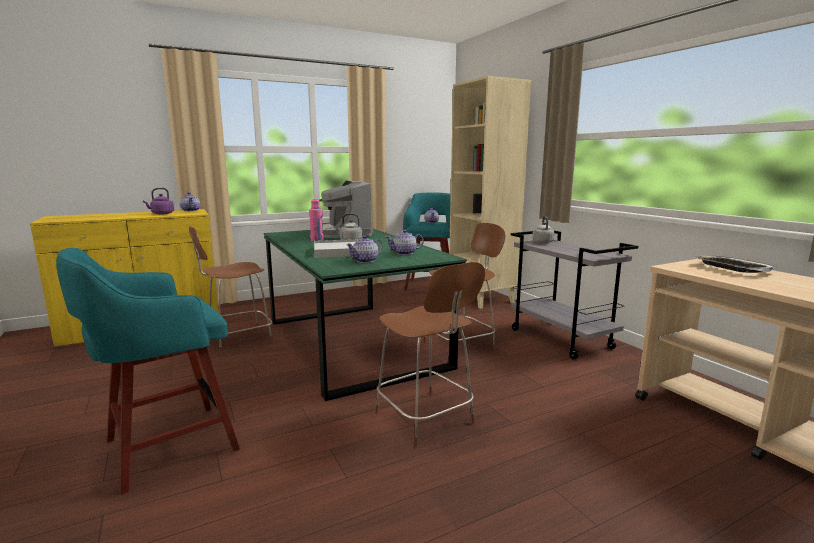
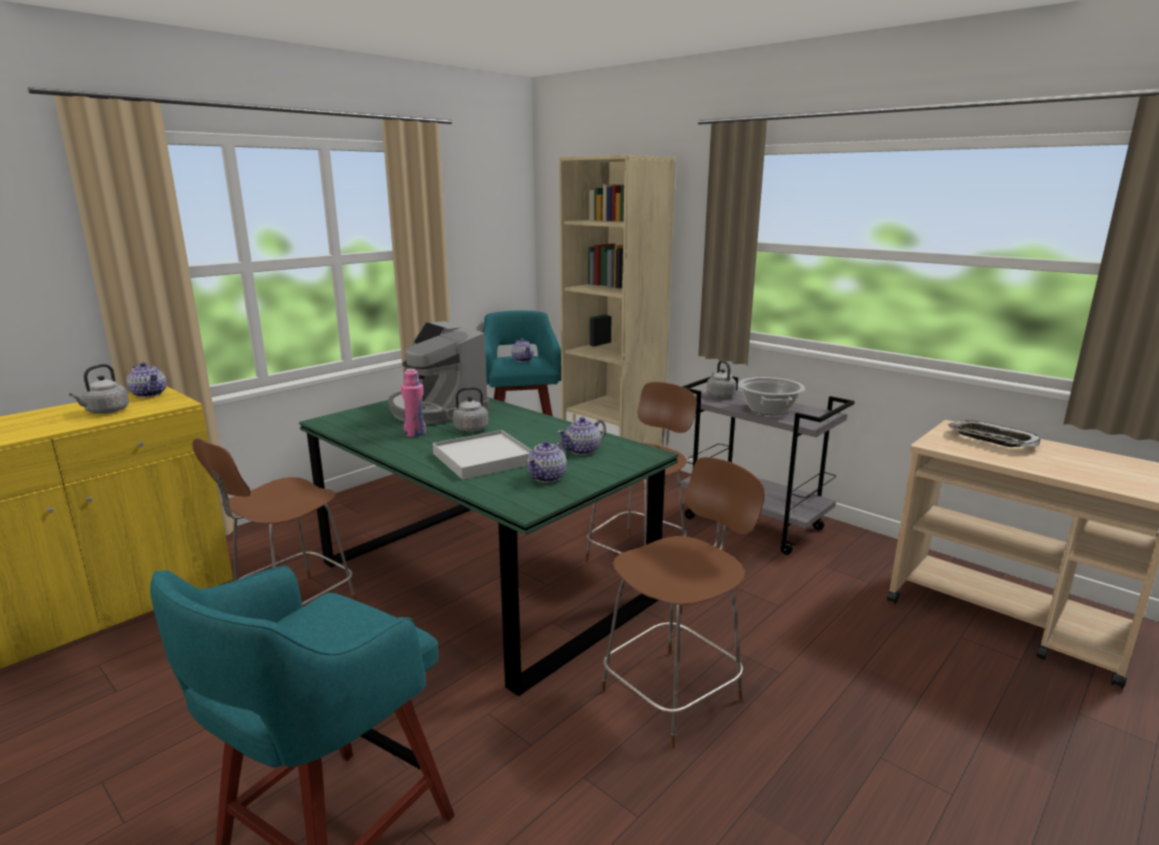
camera: 20 degrees left, 5 degrees up
purple kettle [143,188,174,215] -> grey kettle [69,364,129,414]
brown chair [375,262,485,448] -> brown chair turned 75 degrees counterclockwise [601,457,765,749]
none -> cooking pot [738,377,805,415]

